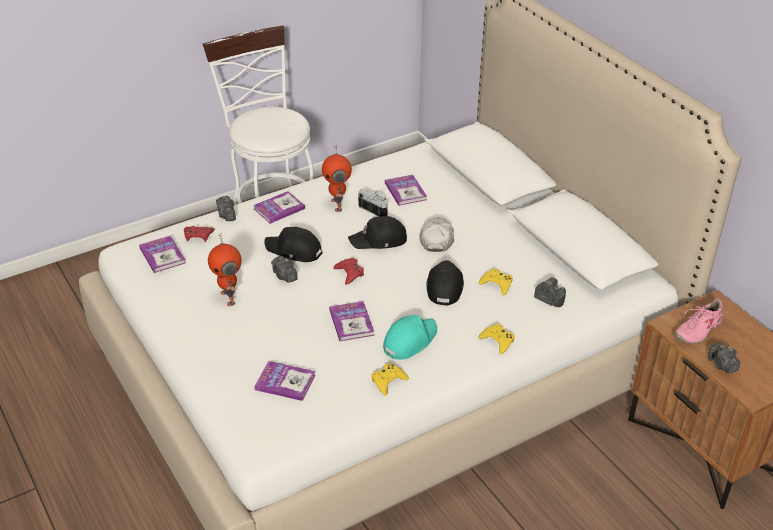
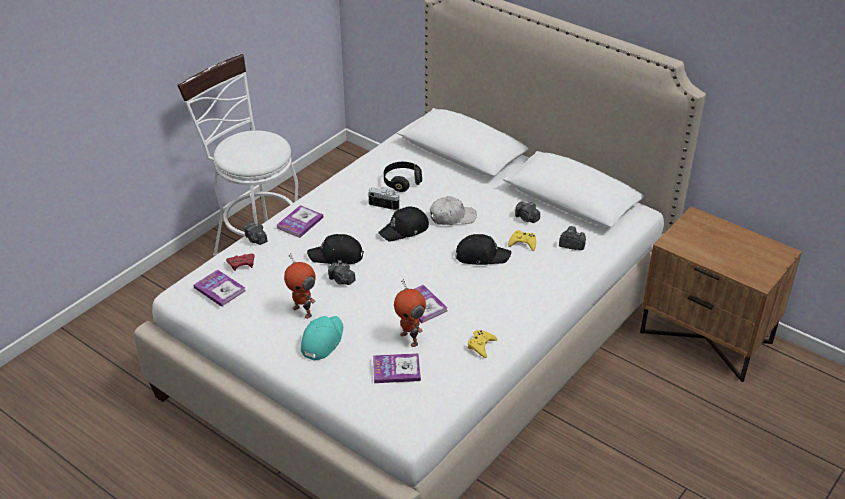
camera: 20 degrees left, 0 degrees up
toy robot [322,145,352,212] -> toy robot moved to [394,279,426,347]
red game controller [333,258,364,285] -> none
turquoise cap [383,315,437,360] -> turquoise cap moved to [301,316,343,361]
book [385,175,427,206] -> black headphones [384,162,422,192]
white cap [419,217,454,252] -> white cap turned 90 degrees clockwise [430,196,477,225]
black cap [427,260,464,306] -> black cap turned 105 degrees clockwise [455,234,511,265]
yellow game controller [478,324,515,354] -> none
pink shoe [674,298,728,344] -> none
camera [708,342,740,373] -> camera moved to [515,201,540,223]

